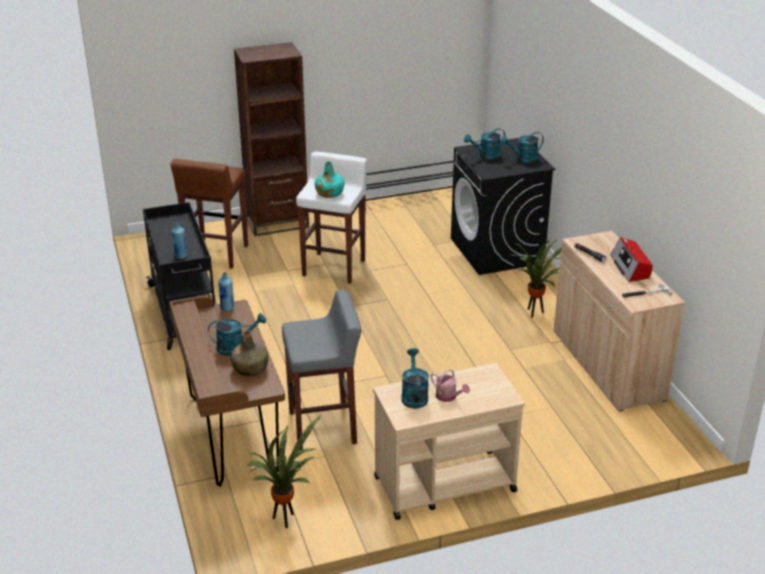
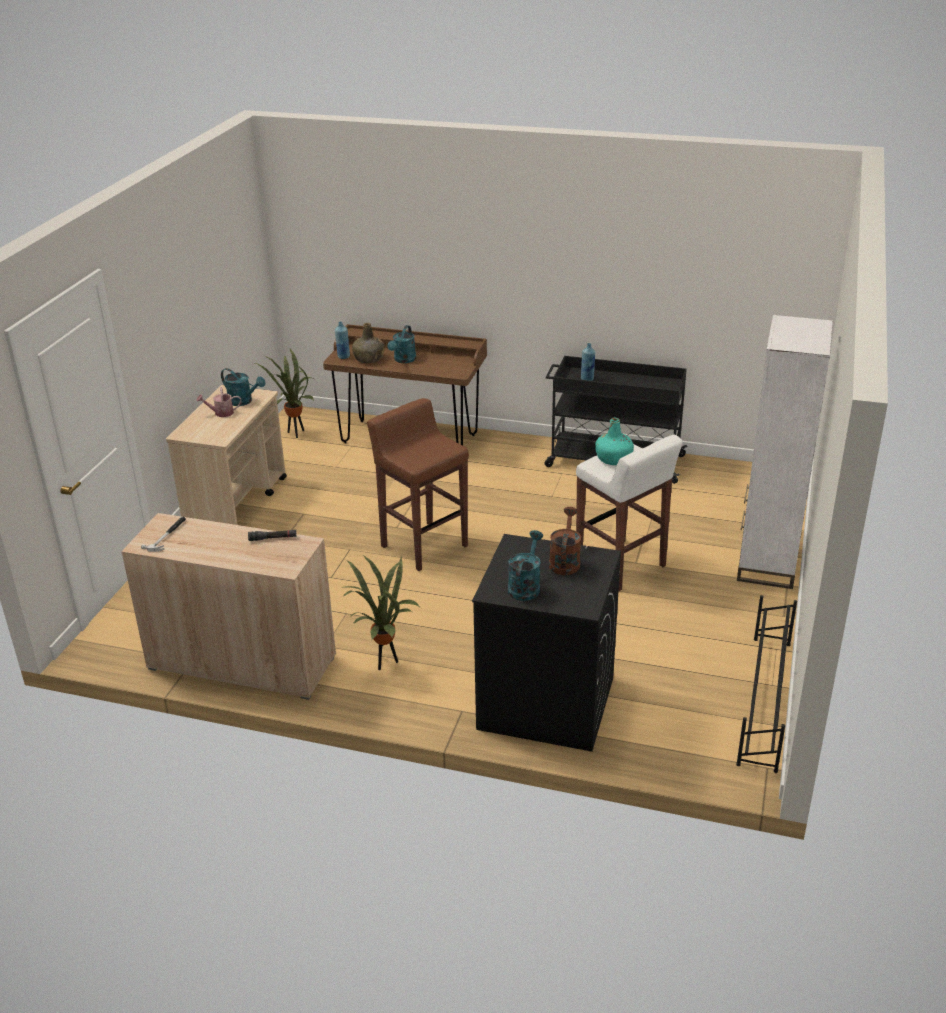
camera: 125 degrees right, 0 degrees up
brown stool [171,159,248,269] -> brown stool moved to [367,398,469,571]
blue bottle [218,273,234,311] -> blue bottle moved to [335,322,350,359]
brown bookcase [234,42,309,236] -> white bookcase [737,315,833,589]
grey stool [282,290,362,450] -> none
turquoise watering can [464,128,505,160] -> brown watering can [549,507,581,575]
radio [610,237,653,282] -> none

